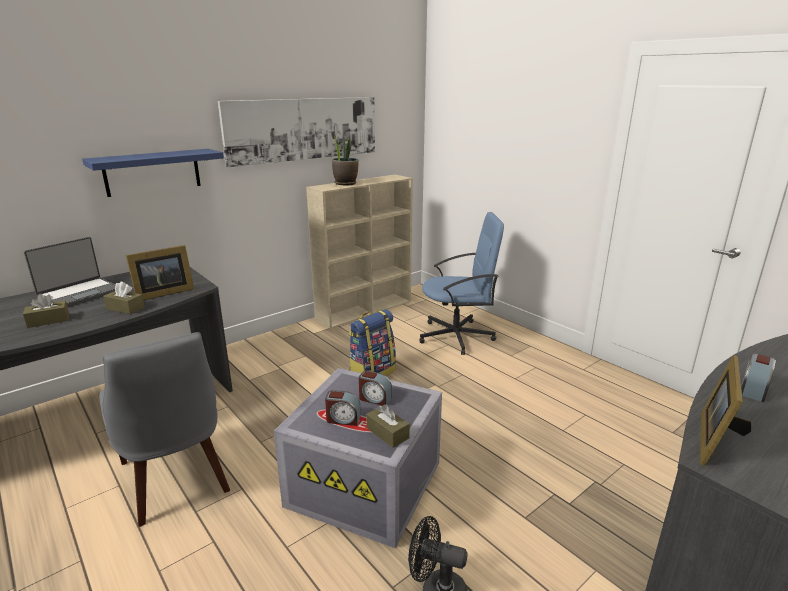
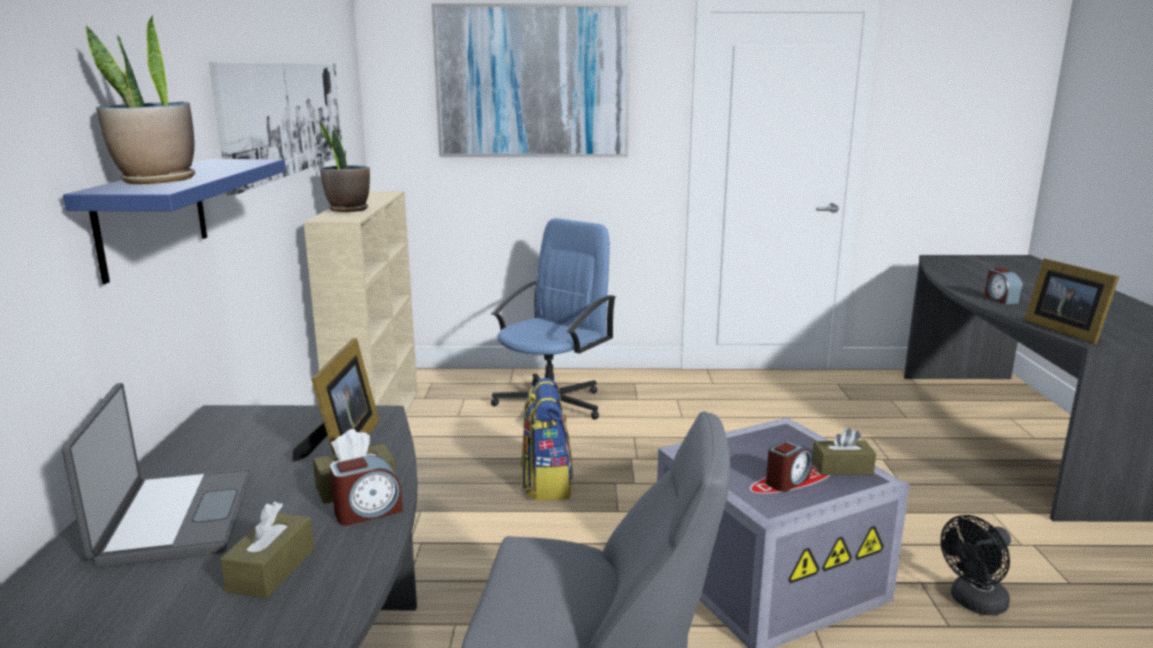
camera: 50 degrees left, 5 degrees down
alarm clock [359,370,392,406] -> alarm clock moved to [330,455,403,525]
none -> potted plant [86,15,195,184]
none -> picture [431,3,631,157]

